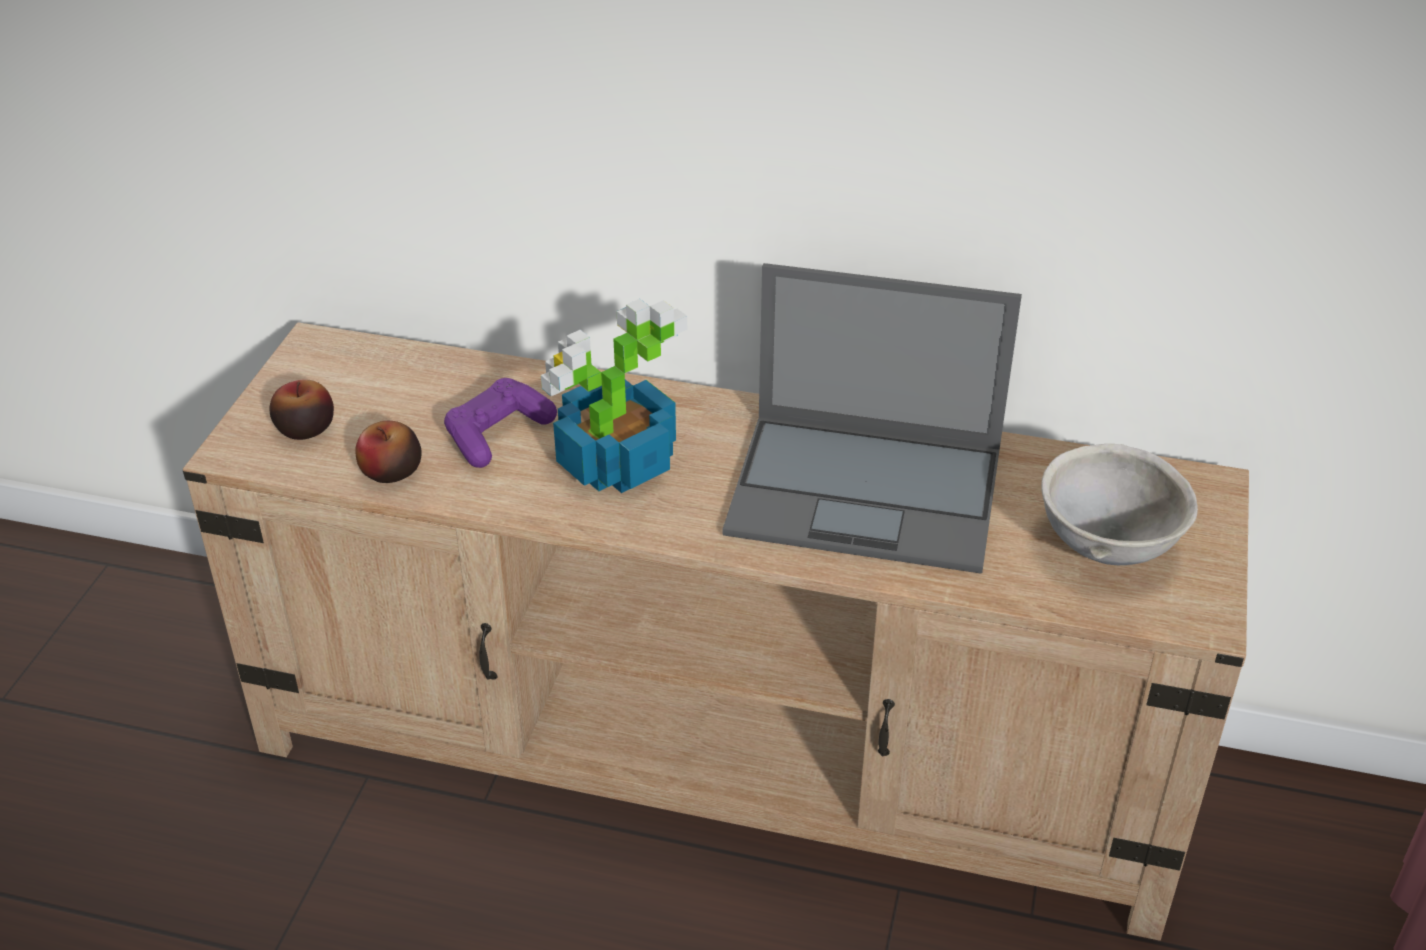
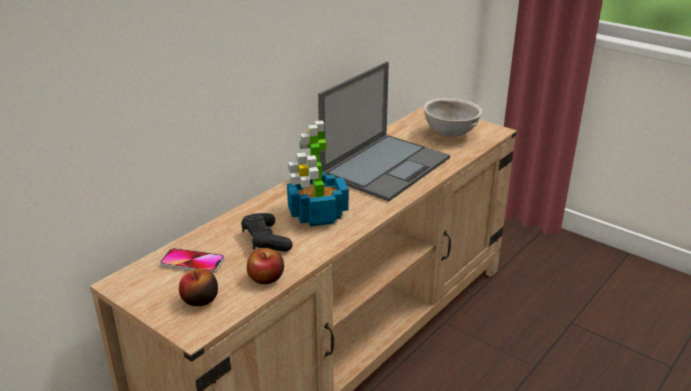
camera: 65 degrees left, 10 degrees down
purple game controller [444,378,557,468] -> black game controller [241,213,293,252]
none -> phone [160,248,225,274]

